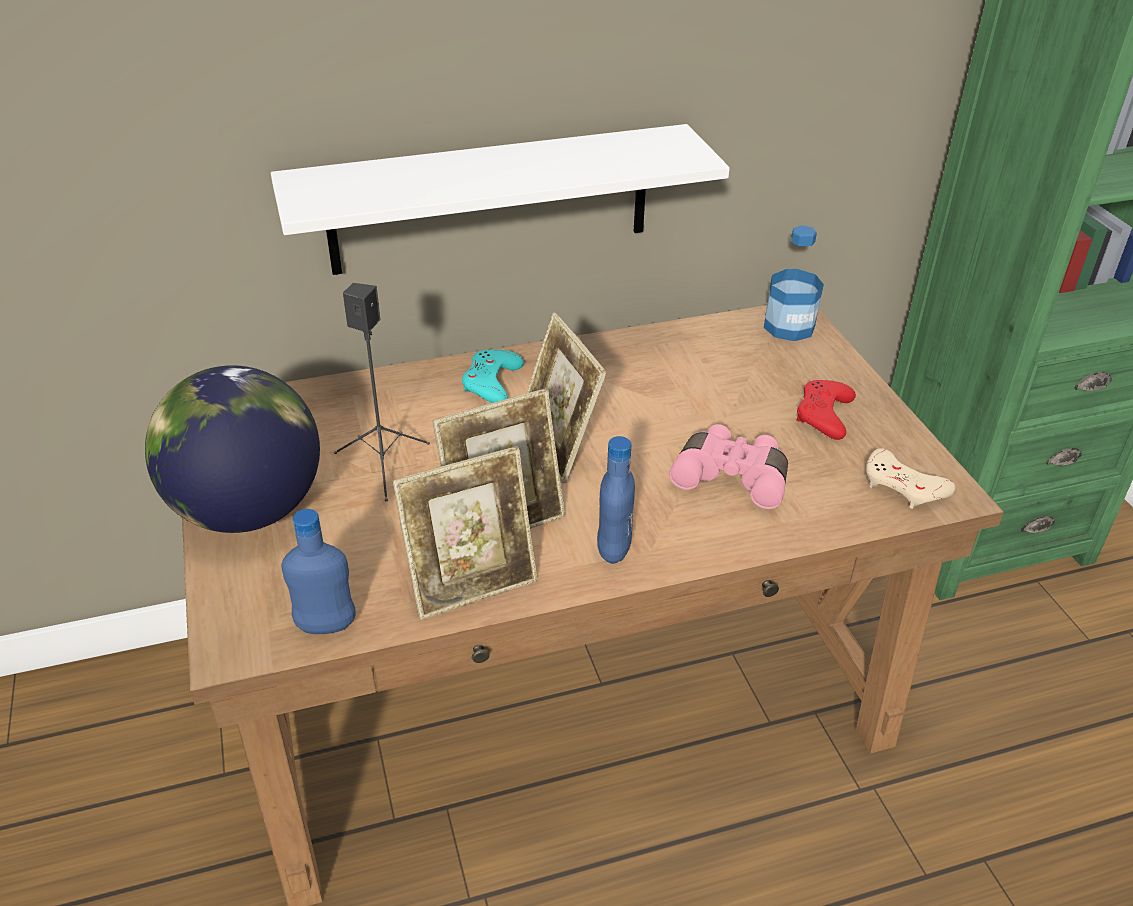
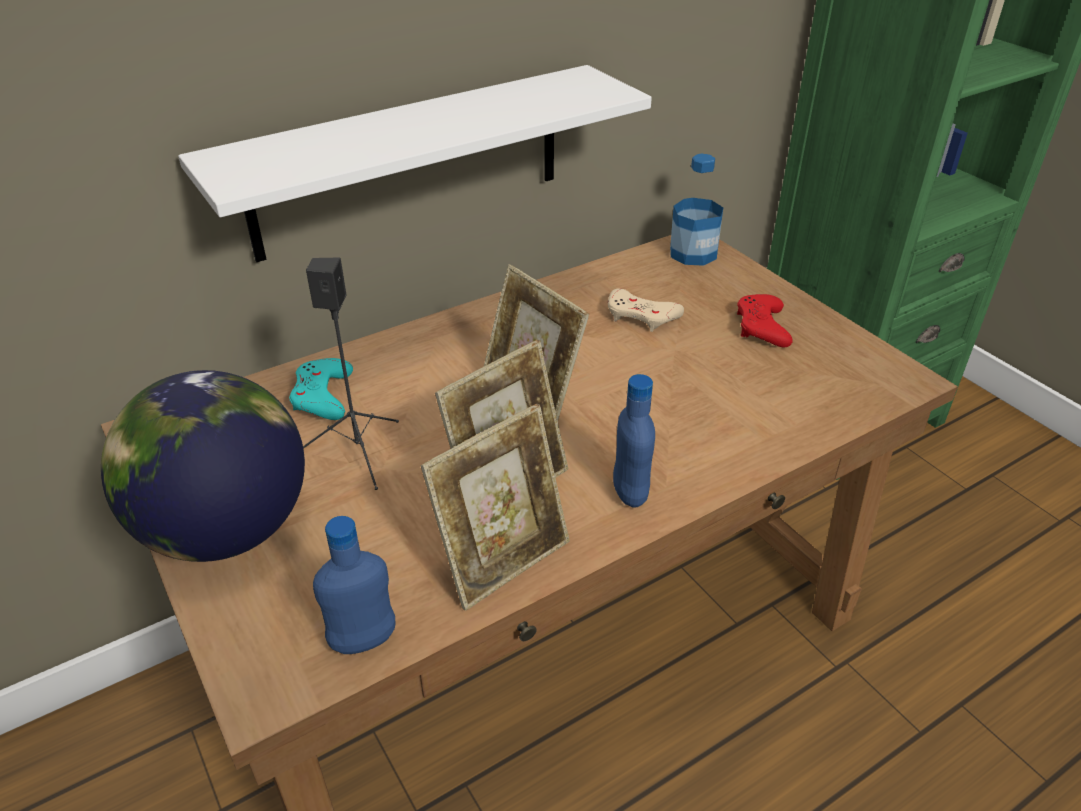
camera: 15 degrees left, 0 degrees up
turquoise game controller [462,349,524,403] -> turquoise game controller moved to [289,358,353,420]
pink binoculars [669,424,788,509] -> none
beige game controller [866,448,955,509] -> beige game controller moved to [608,288,684,332]

